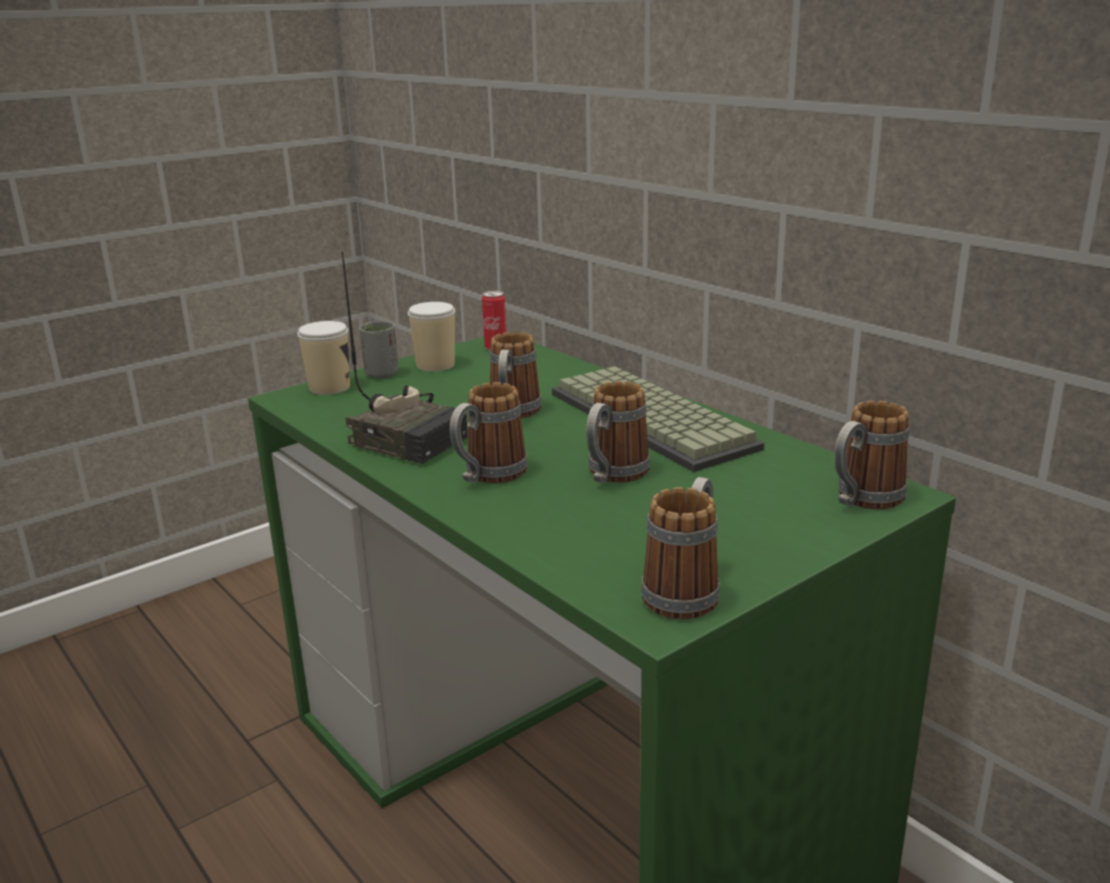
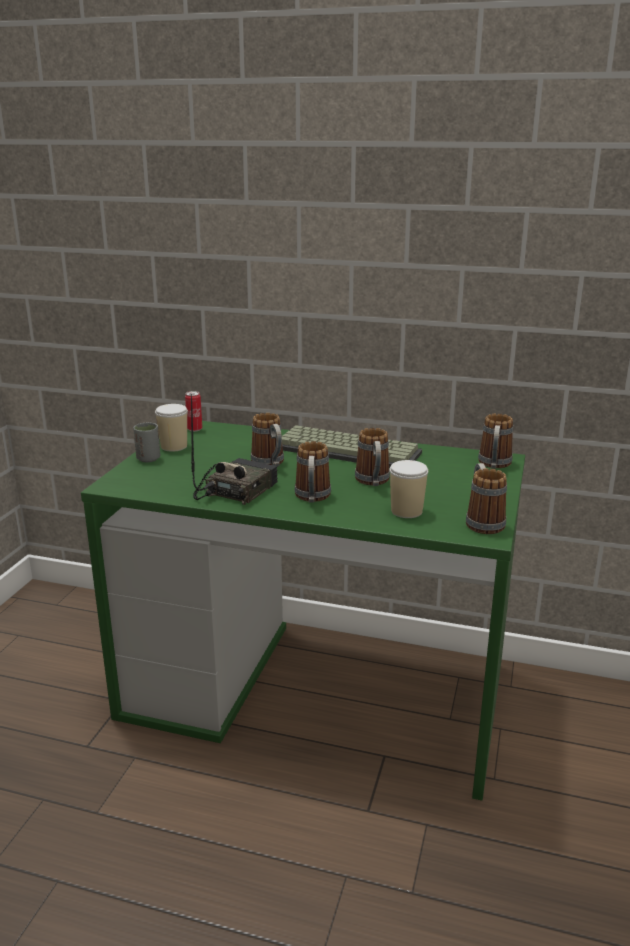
camera: 35 degrees left, 0 degrees up
cup [297,321,350,395] -> cup moved to [390,460,428,518]
radio [342,252,468,464] -> radio turned 60 degrees counterclockwise [191,394,278,505]

